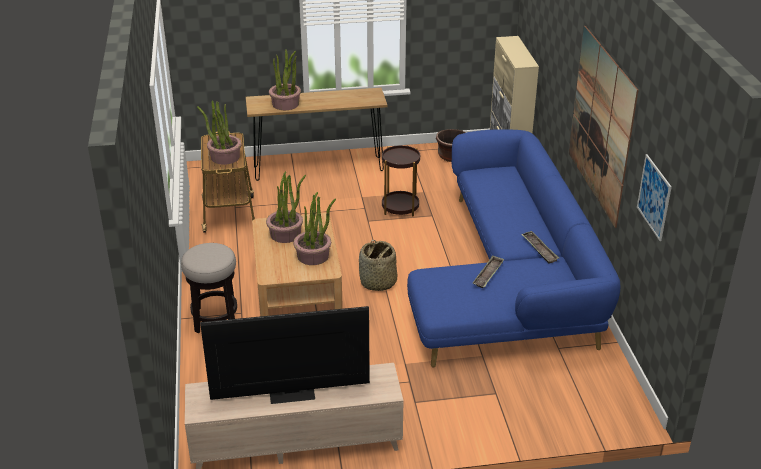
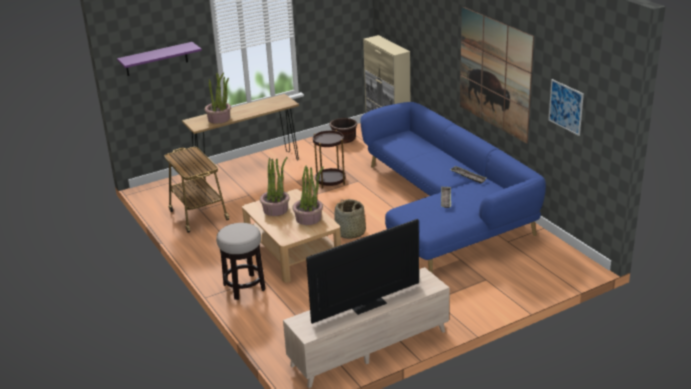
camera: 20 degrees left, 5 degrees down
potted plant [197,100,242,165] -> none
none -> purple shelf [117,42,202,76]

